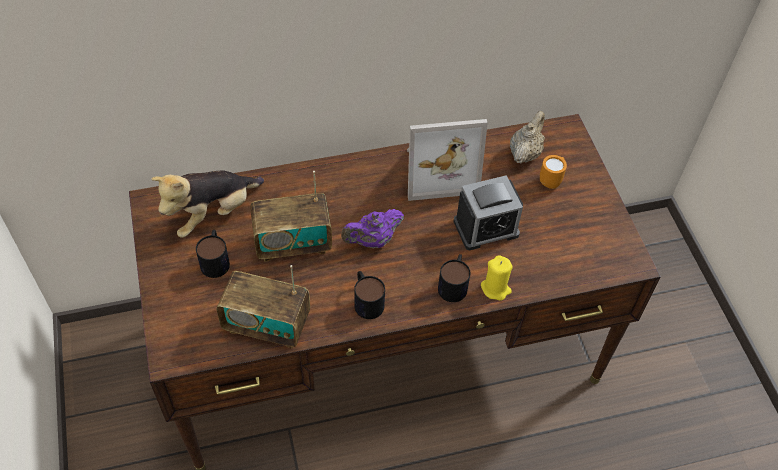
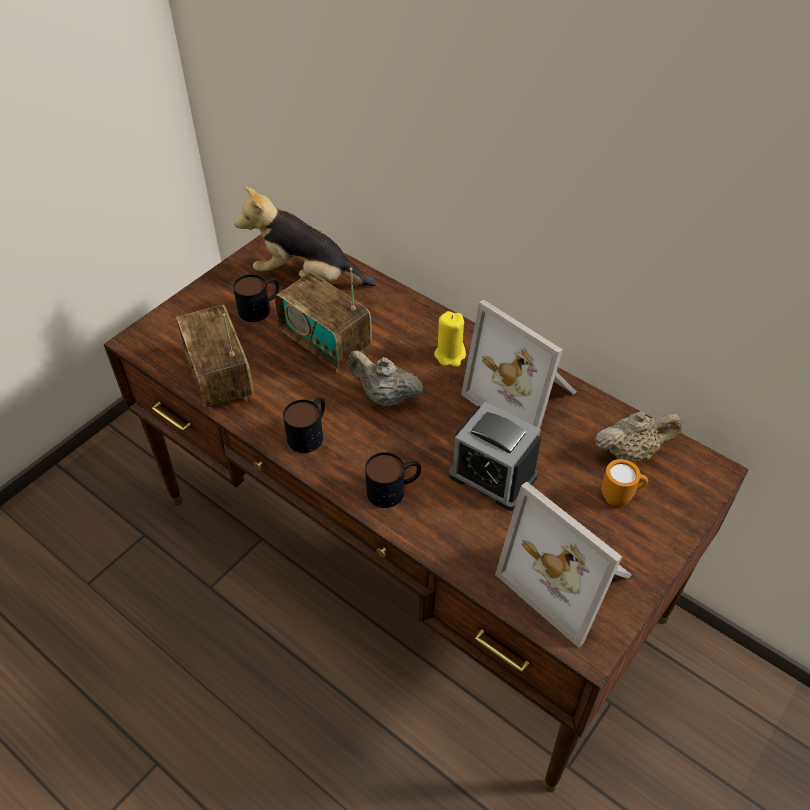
camera: 55 degrees right, 5 degrees down
purple teapot [341,209,404,248] -> beige teapot [348,350,424,407]
yellow candle [481,255,513,300] -> yellow candle moved to [434,311,466,367]
none -> picture frame [495,482,632,648]

